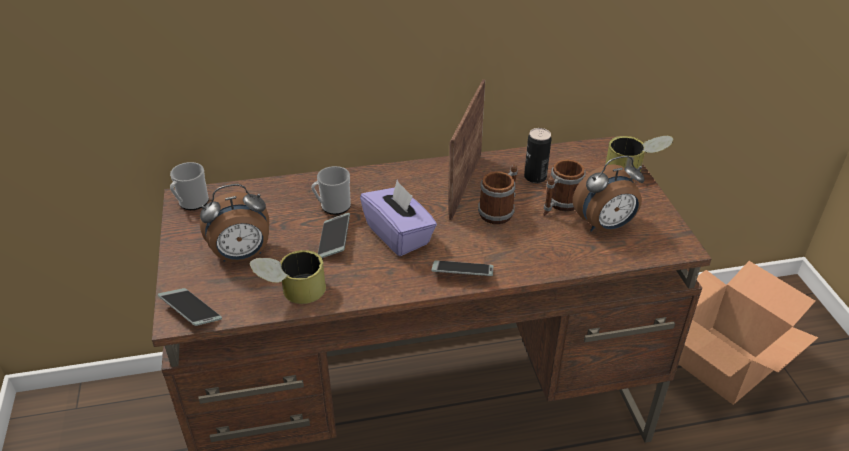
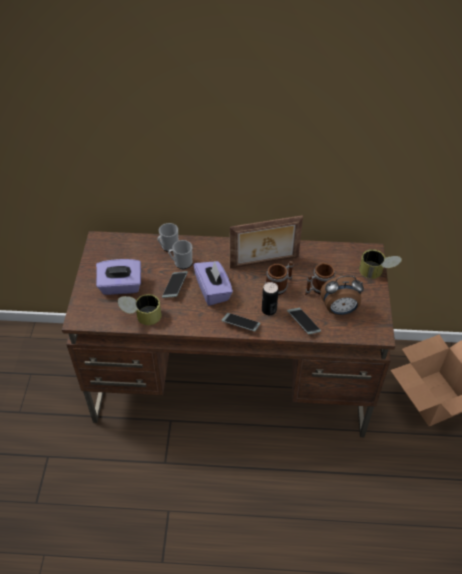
camera: 15 degrees right, 10 degrees up
phone [158,288,222,326] -> phone moved to [287,308,321,334]
mug [170,162,209,210] -> mug moved to [157,223,178,252]
alarm clock [200,184,269,262] -> purple tissue box [96,259,141,295]
picture frame [448,79,485,220] -> picture frame turned 135 degrees counterclockwise [230,215,303,269]
can [524,128,551,183] -> can moved to [262,282,278,315]

